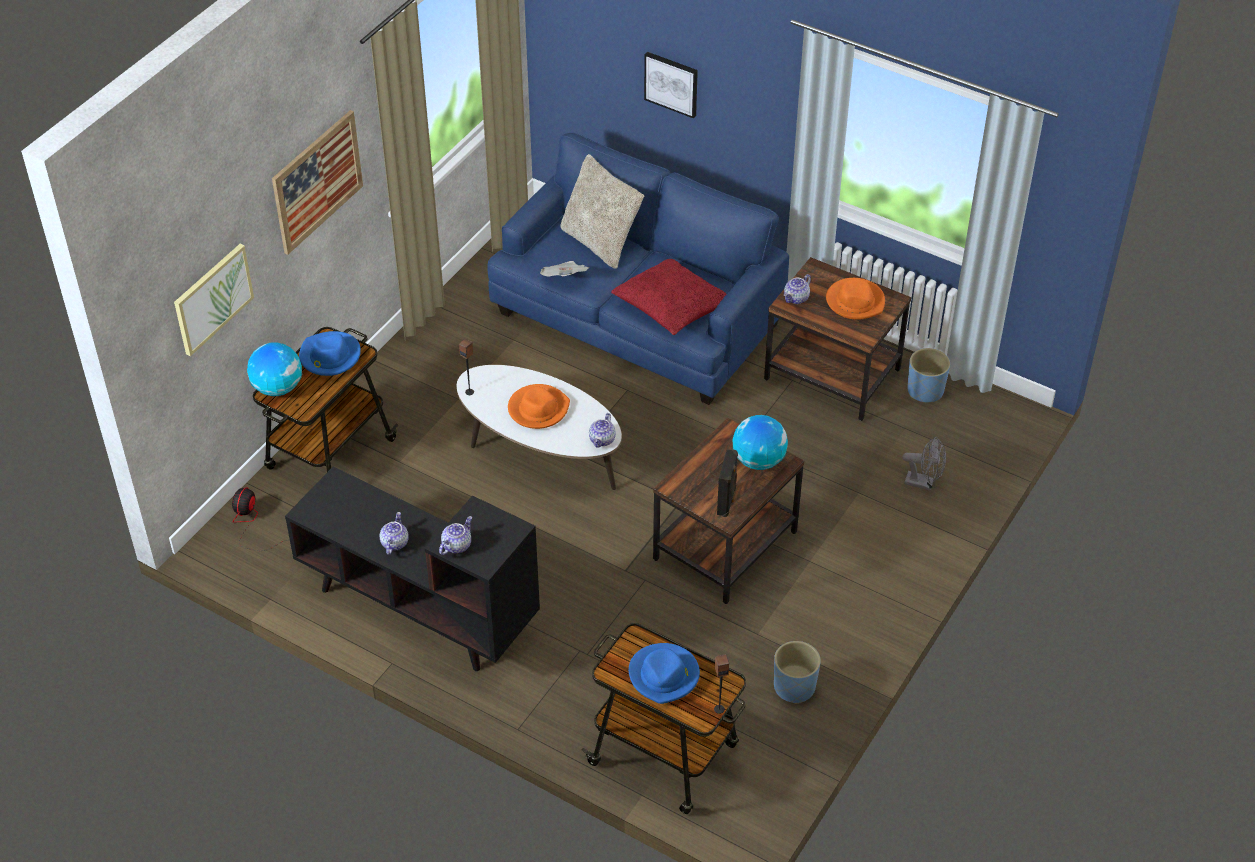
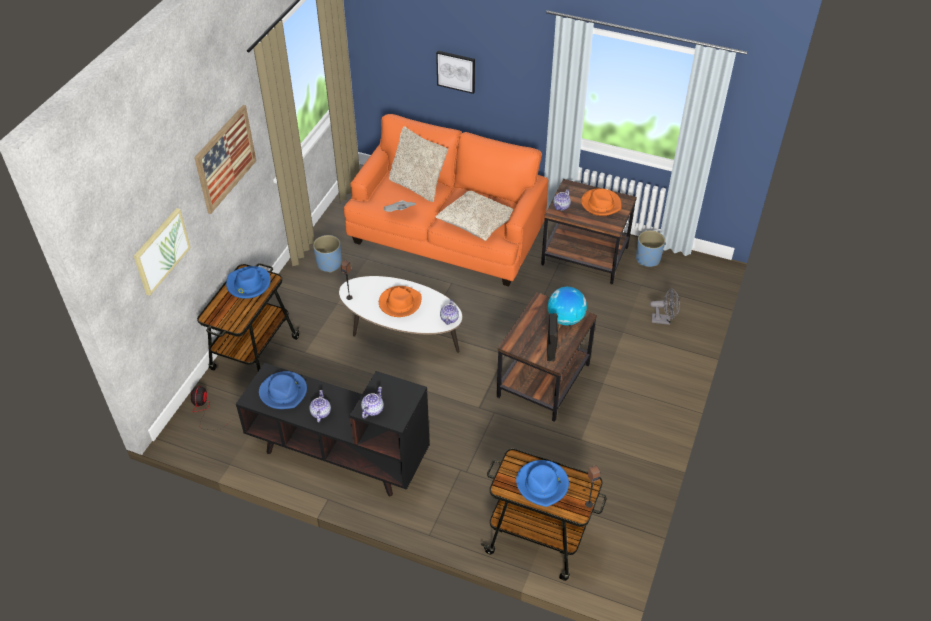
camera: 10 degrees left, 0 degrees up
globe [247,342,302,396] -> none
blue sofa [487,133,789,405] -> orange sofa [344,114,548,286]
red pillow [611,259,726,335] -> beige pillow [436,191,513,241]
blue planter [774,641,821,704] -> blue planter moved to [313,235,342,273]
none -> blue hat [259,371,307,409]

